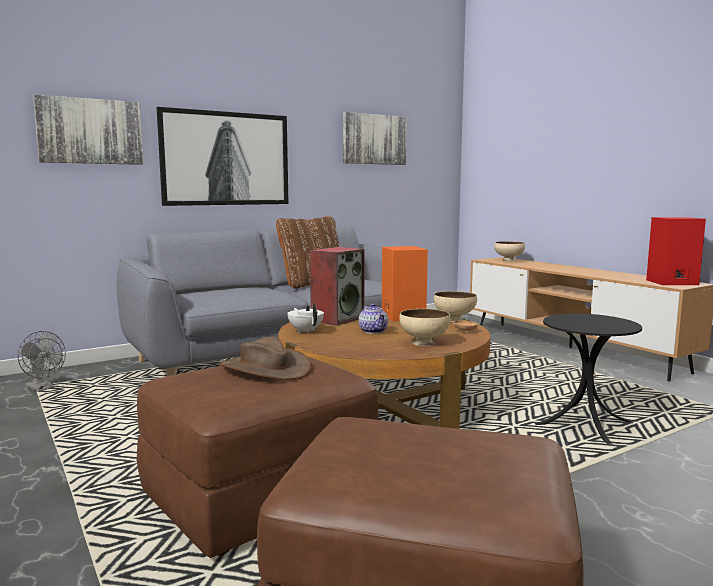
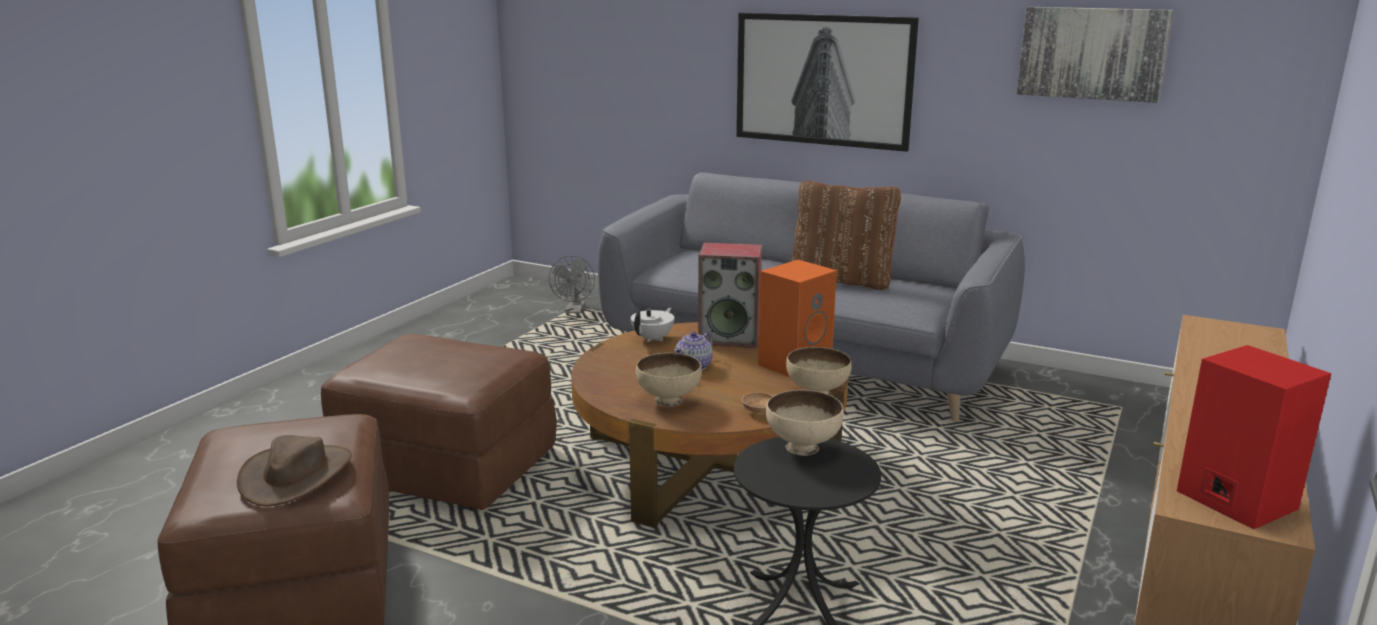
camera: 60 degrees right, 10 degrees up
picture [33,94,144,165] -> none
brown hat [219,336,312,380] -> brown hat moved to [237,435,352,506]
beige bowl [494,241,525,262] -> beige bowl moved to [766,390,844,456]

